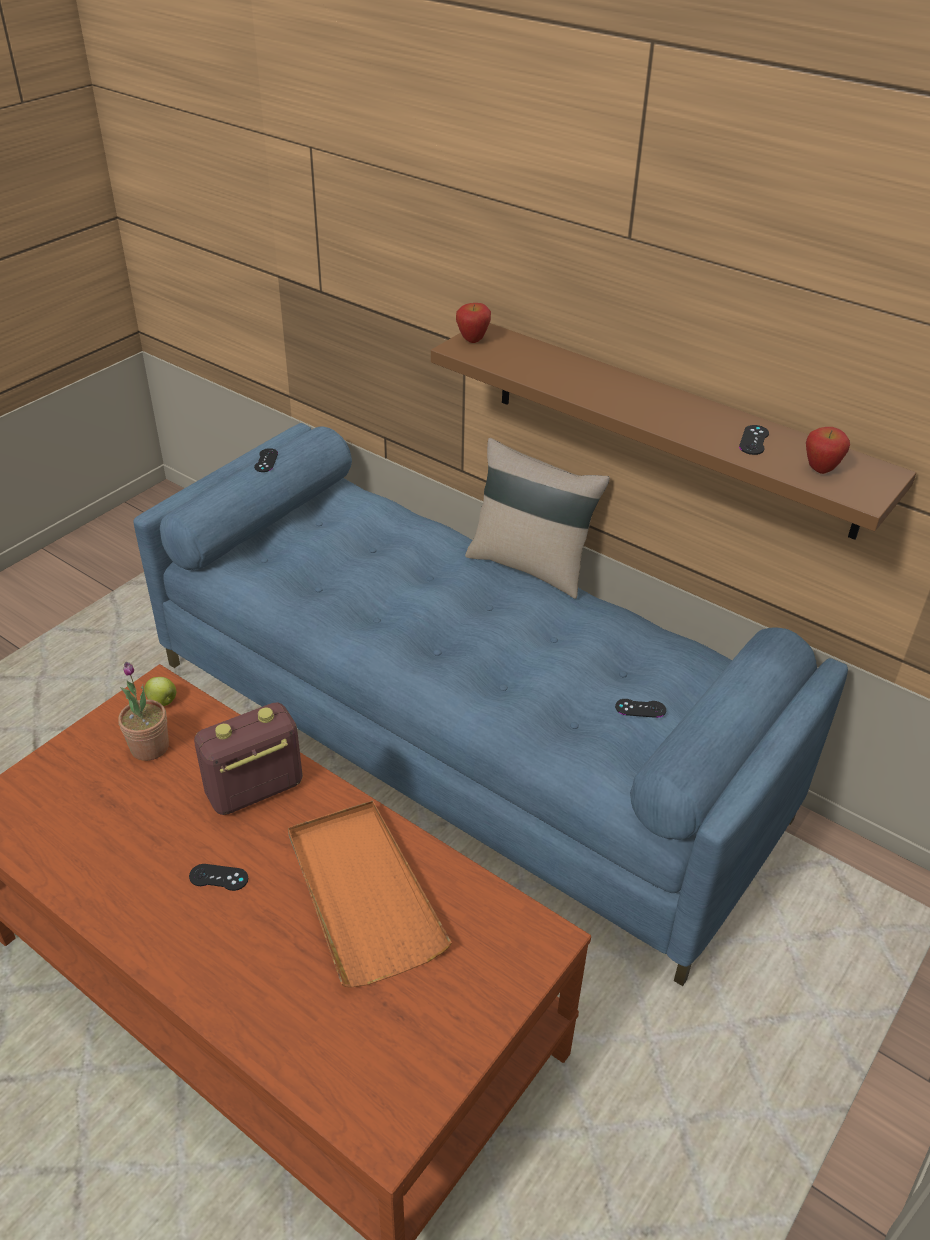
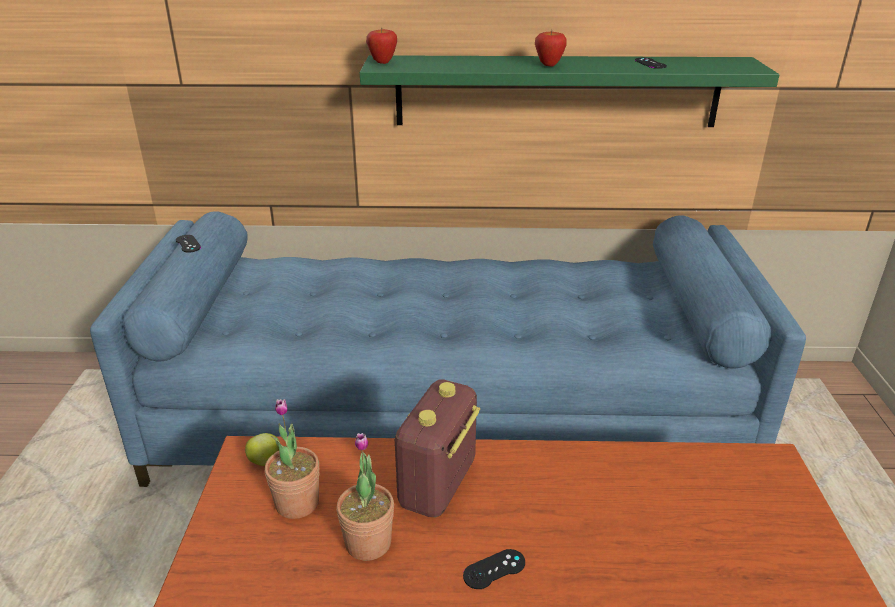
camera: 35 degrees left, 10 degrees down
orange tray [288,800,452,988] -> none
brown shelf [431,323,916,540] -> green shelf [360,55,779,127]
beige pillow [465,438,610,599] -> none
black game controller [615,699,666,718] -> none
apple [806,427,850,474] -> apple moved to [535,30,567,67]
none -> potted plant [336,433,394,561]

